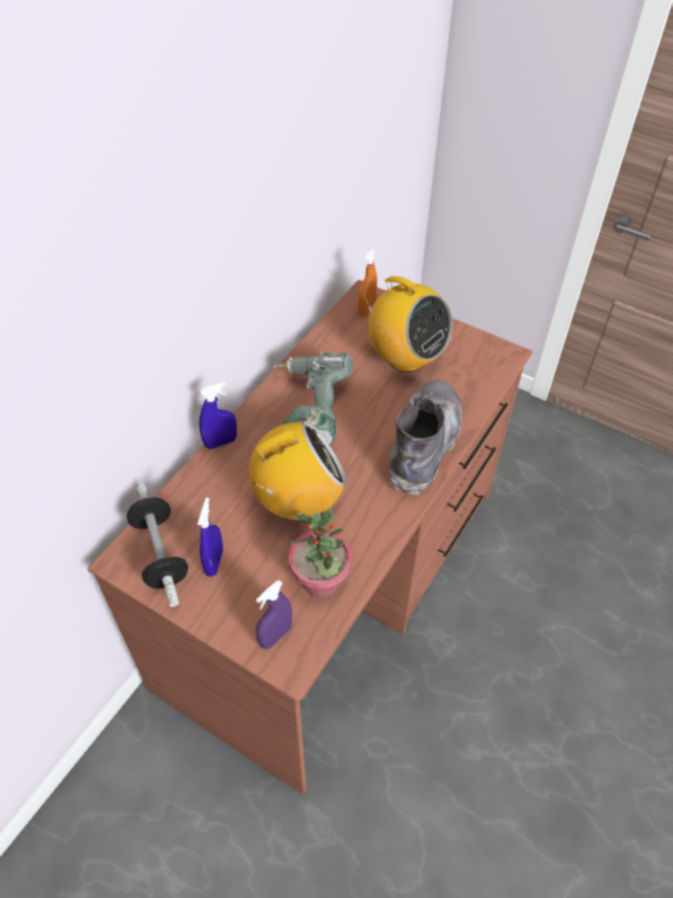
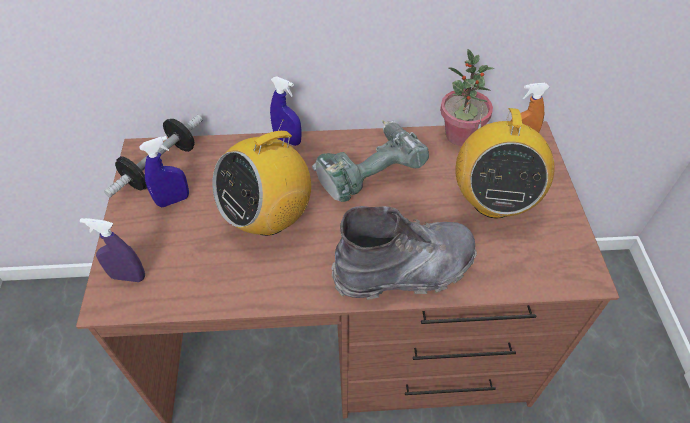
camera: 55 degrees right, 0 degrees up
radio [249,422,346,520] -> radio turned 105 degrees clockwise [212,119,311,236]
potted plant [289,510,352,597] -> potted plant moved to [440,49,494,146]

